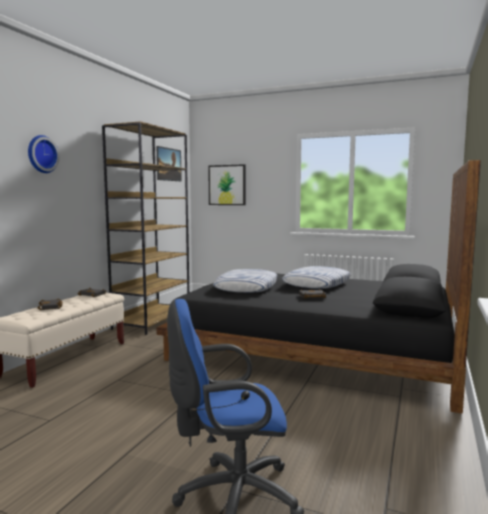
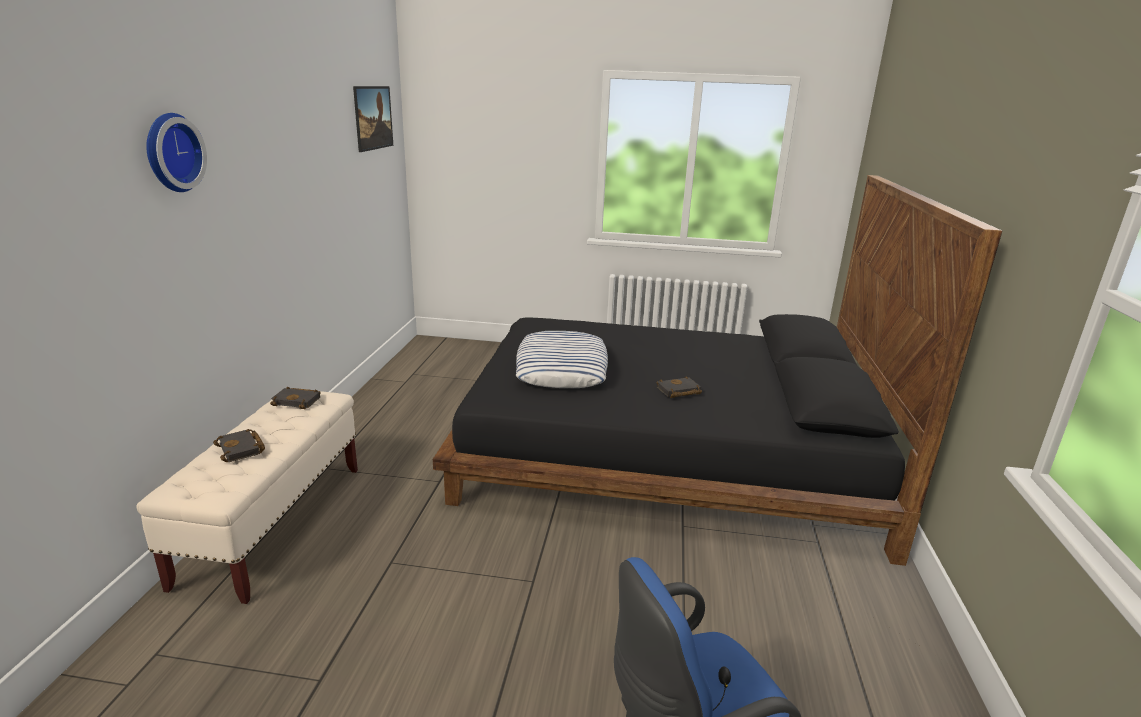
camera: 15 degrees left, 15 degrees up
brown bookcase [102,121,189,335] -> none
picture [208,164,246,205] -> none
pillow [282,266,351,289] -> none

